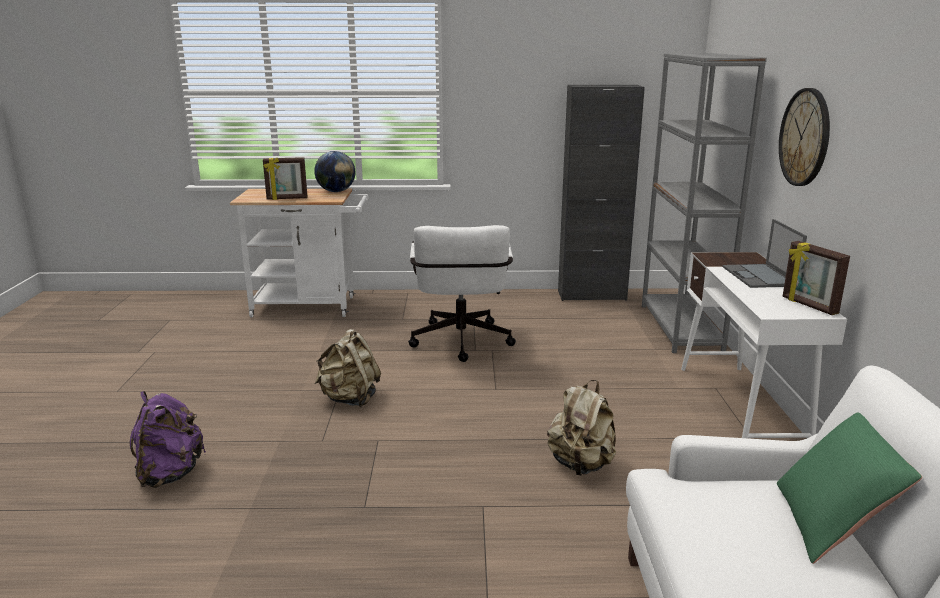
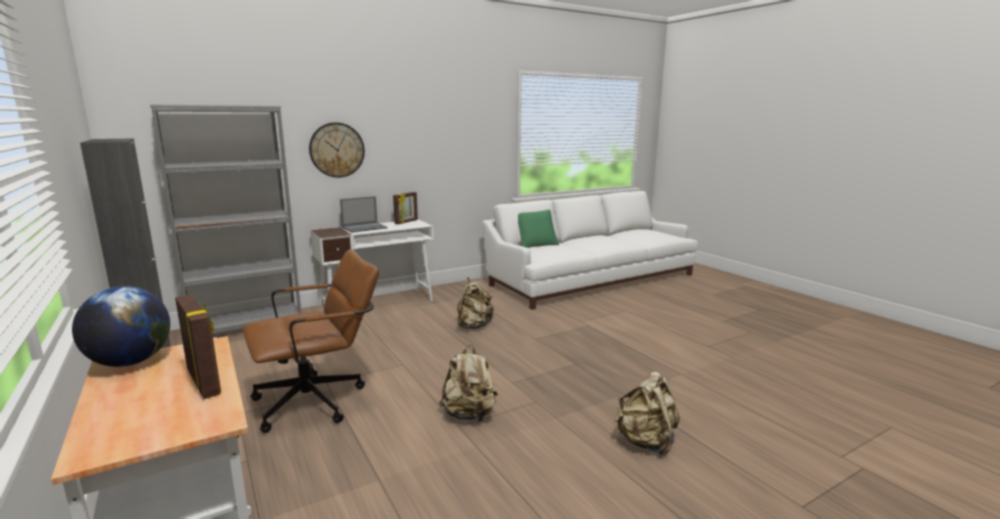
camera: 120 degrees left, 5 degrees down
purple backpack [129,391,206,488] -> beige backpack [614,372,680,456]
white office chair [408,225,516,362] -> brown office chair [242,249,379,433]

